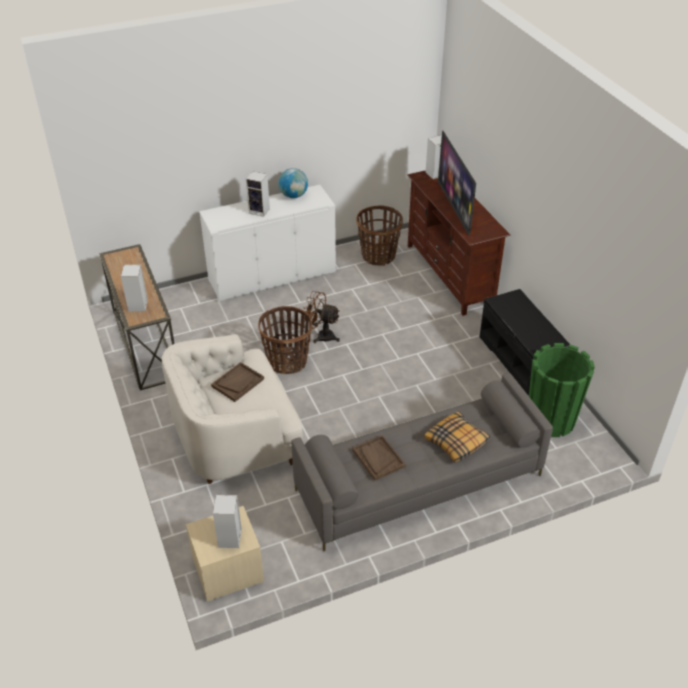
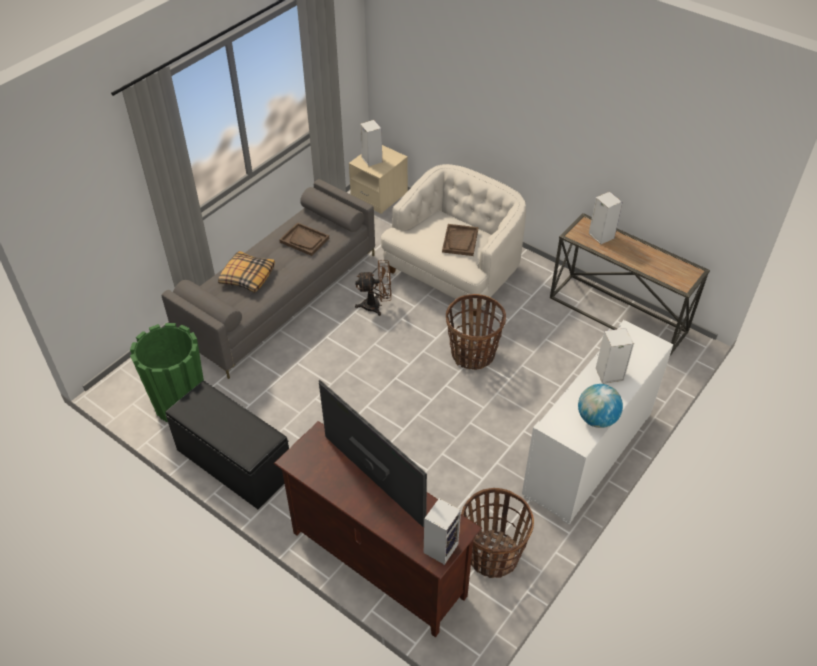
camera: 150 degrees right, 5 degrees up
brown fan [303,291,340,343] -> brown fan moved to [355,260,391,316]

